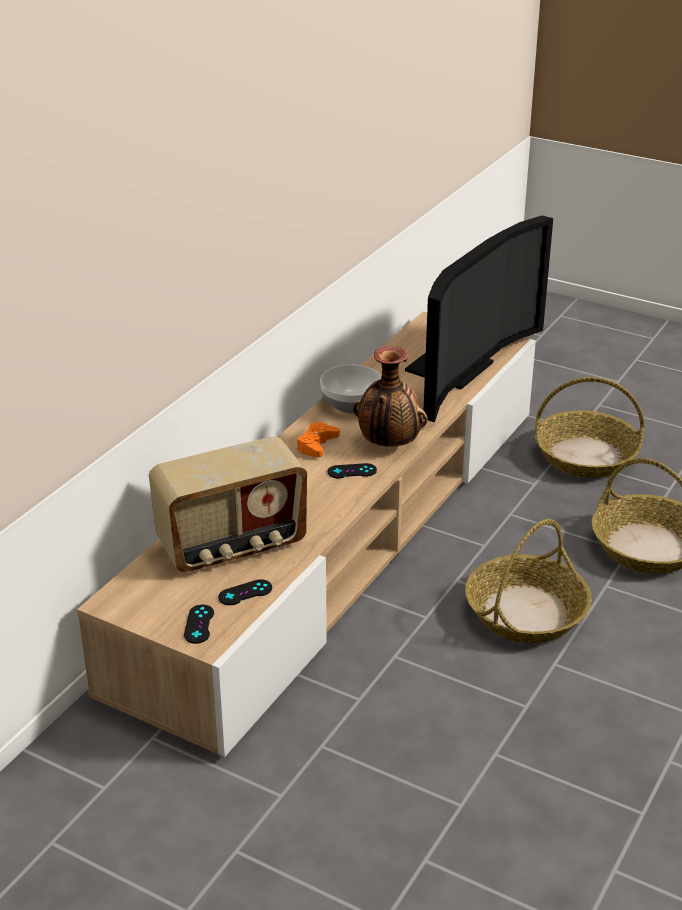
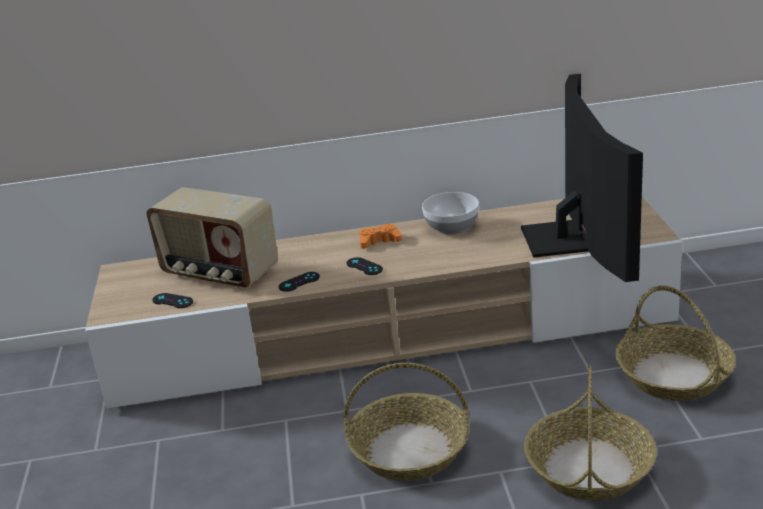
camera: 55 degrees right, 5 degrees down
black game controller [184,605,214,644] -> black game controller moved to [279,272,320,292]
vase [353,346,428,447] -> none
television [405,215,553,423] -> television turned 90 degrees counterclockwise [521,74,643,282]

